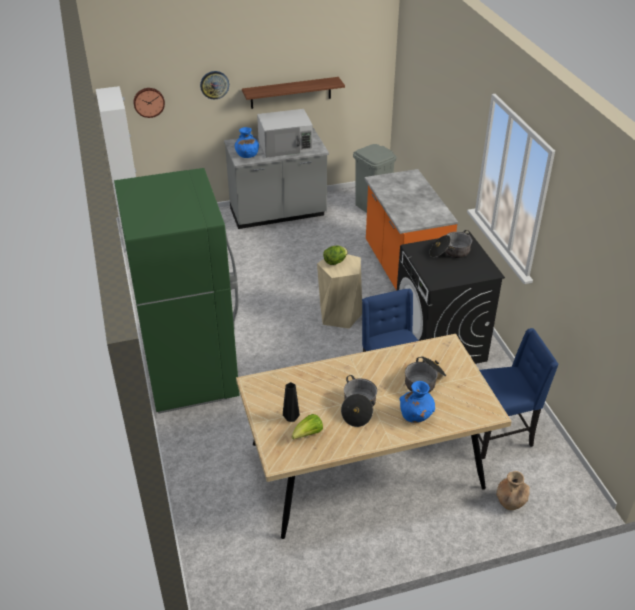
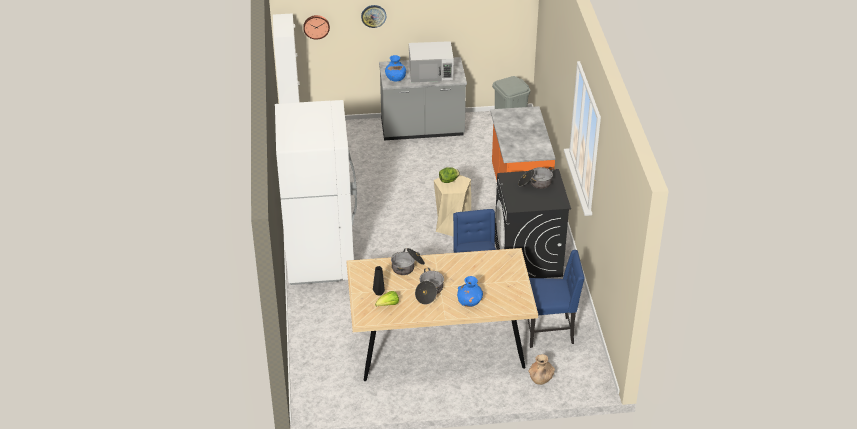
camera: 10 degrees right, 0 degrees up
green fridge [114,168,240,413] -> white fridge [275,100,357,285]
shelf [242,77,345,109] -> none
cooking pot [405,356,446,393] -> cooking pot moved to [391,248,425,275]

